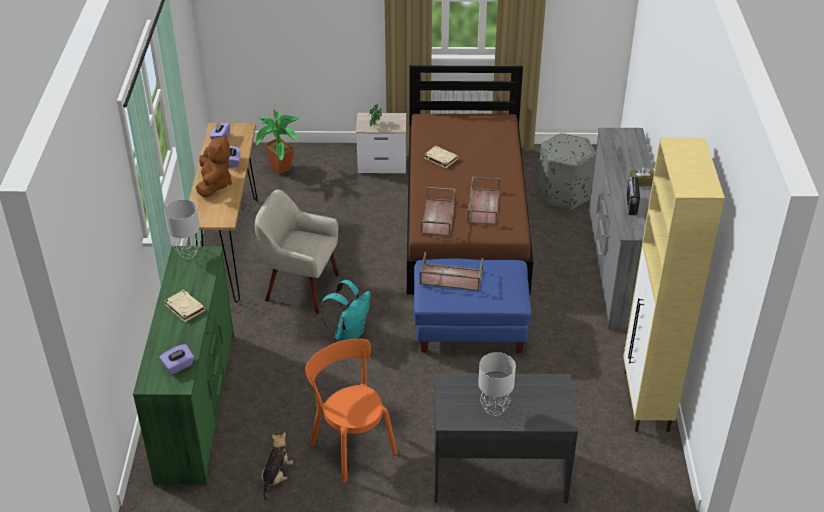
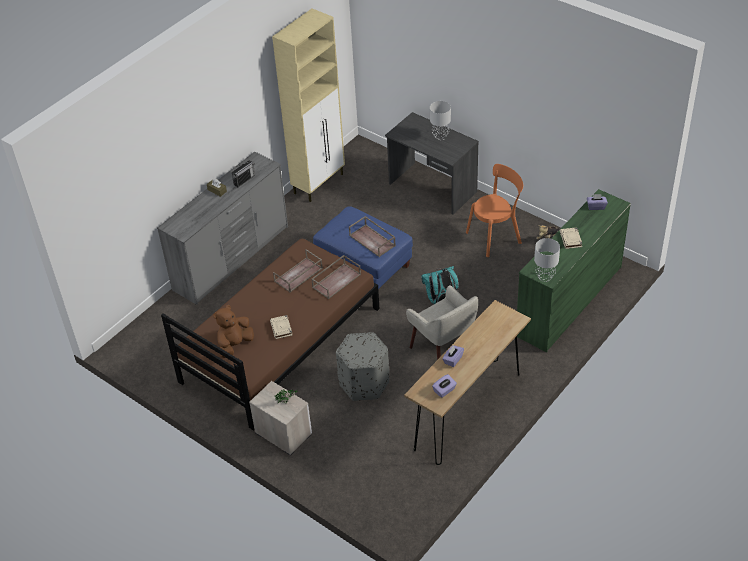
camera: 140 degrees left, 5 degrees up
brown plush toy [196,134,232,197] -> brown plush toy moved to [213,305,254,358]
potted plant [256,109,300,175] -> none
orange chair [305,339,397,483] -> orange chair turned 120 degrees counterclockwise [466,164,523,257]
grey ottoman [538,133,596,210] -> grey ottoman moved to [336,332,389,401]

